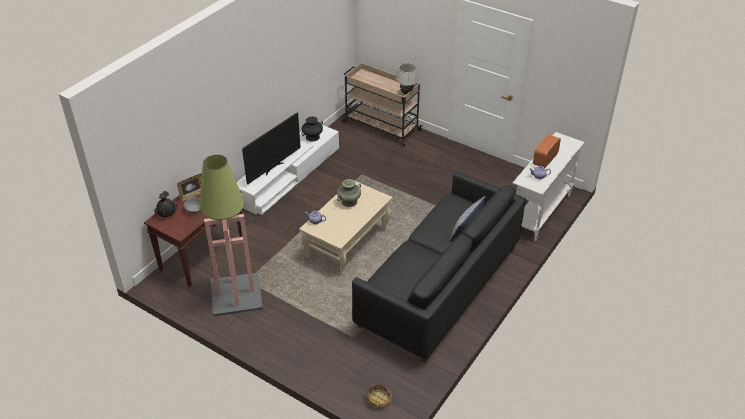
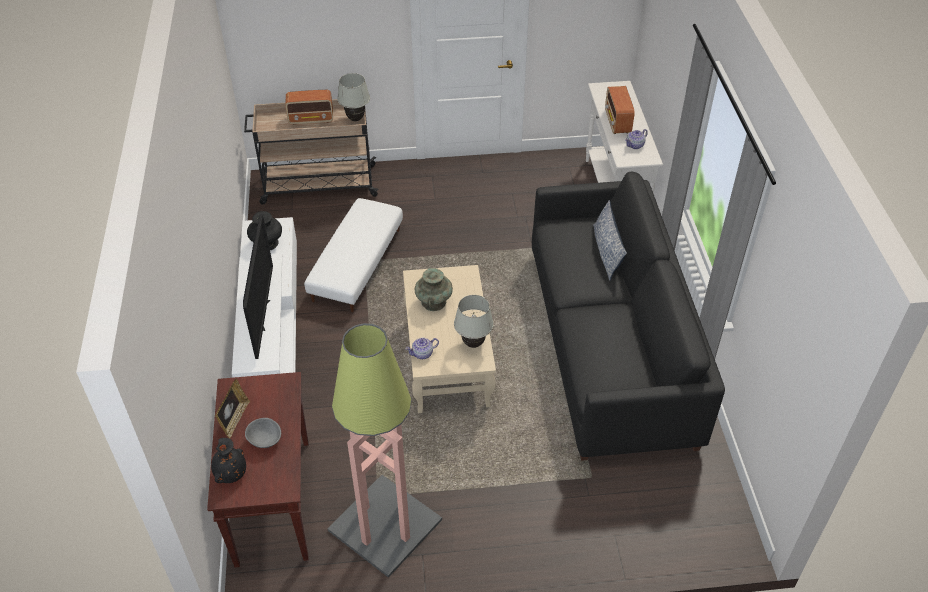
camera: 40 degrees left, 5 degrees up
basket [366,384,395,408] -> none
none -> radio [285,90,333,125]
none -> white ottoman [304,198,403,312]
none -> white table lamp [454,295,494,348]

